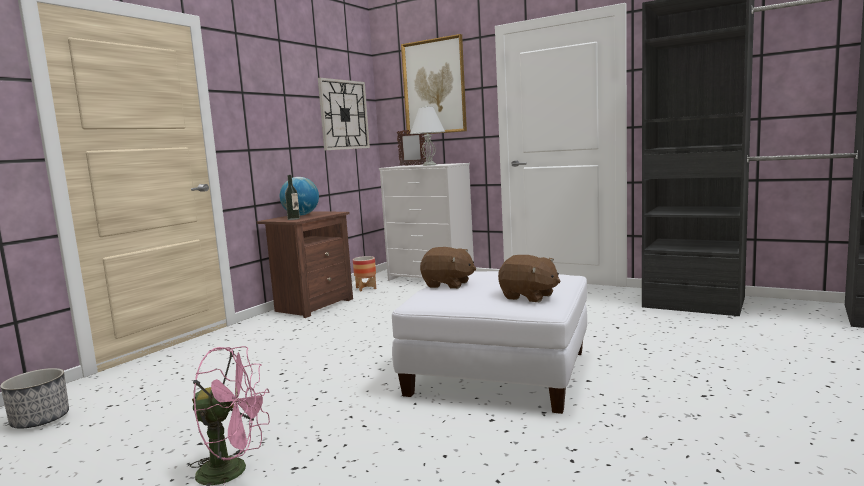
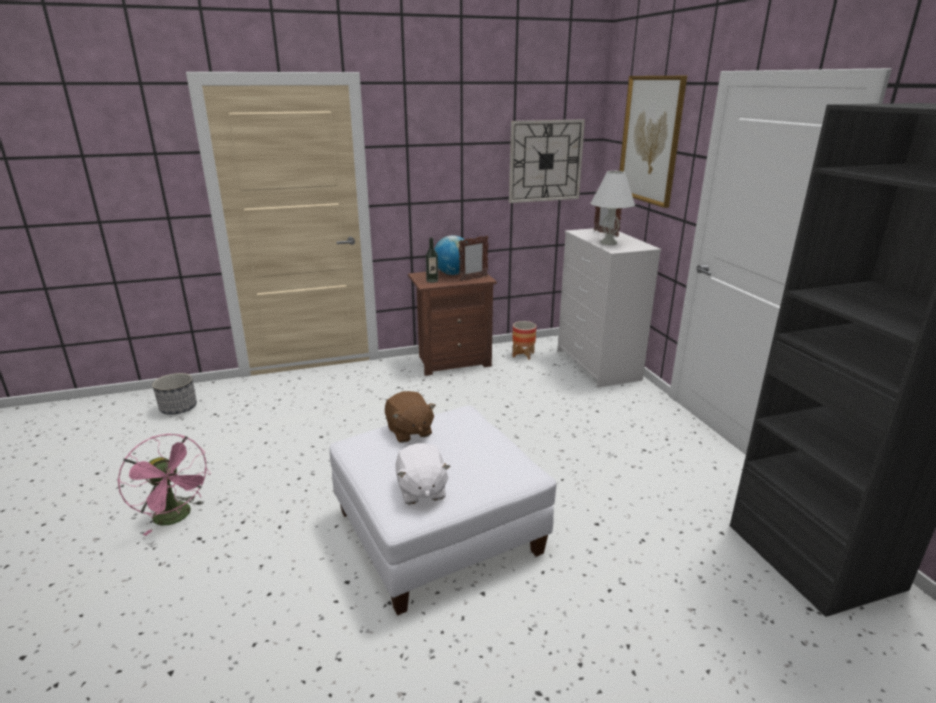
camera: 40 degrees right, 15 degrees up
brown plush toy [498,255,560,302] -> white plush toy [395,443,451,504]
none -> picture frame [459,235,488,281]

